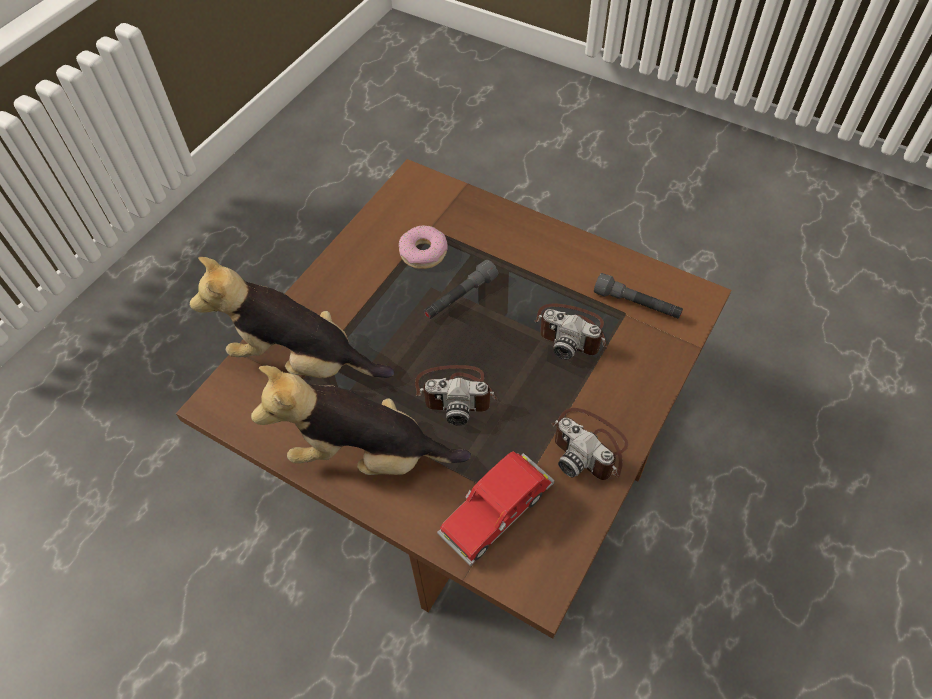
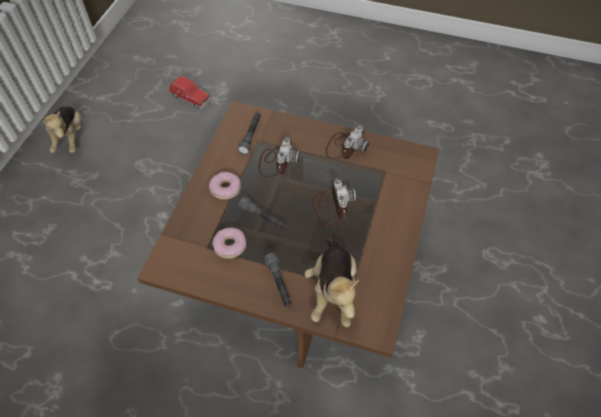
camera: 105 degrees left, 0 degrees up
plush toy [251,366,471,475] -> plush toy moved to [42,106,81,153]
red toy car [437,451,555,567] -> red toy car moved to [167,76,211,109]
none -> donut [209,172,241,200]
none -> grey flashlight [264,253,292,308]

